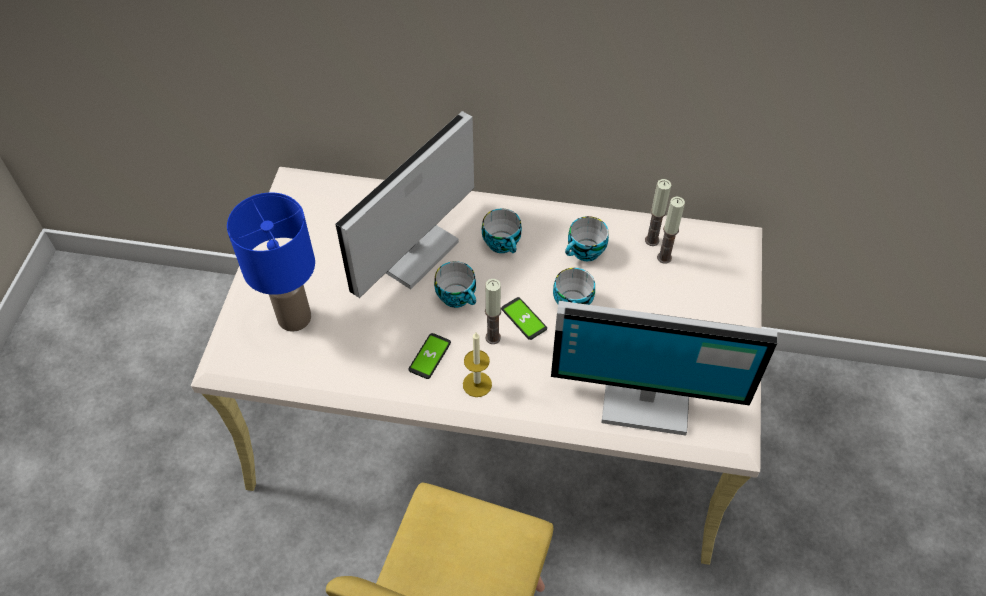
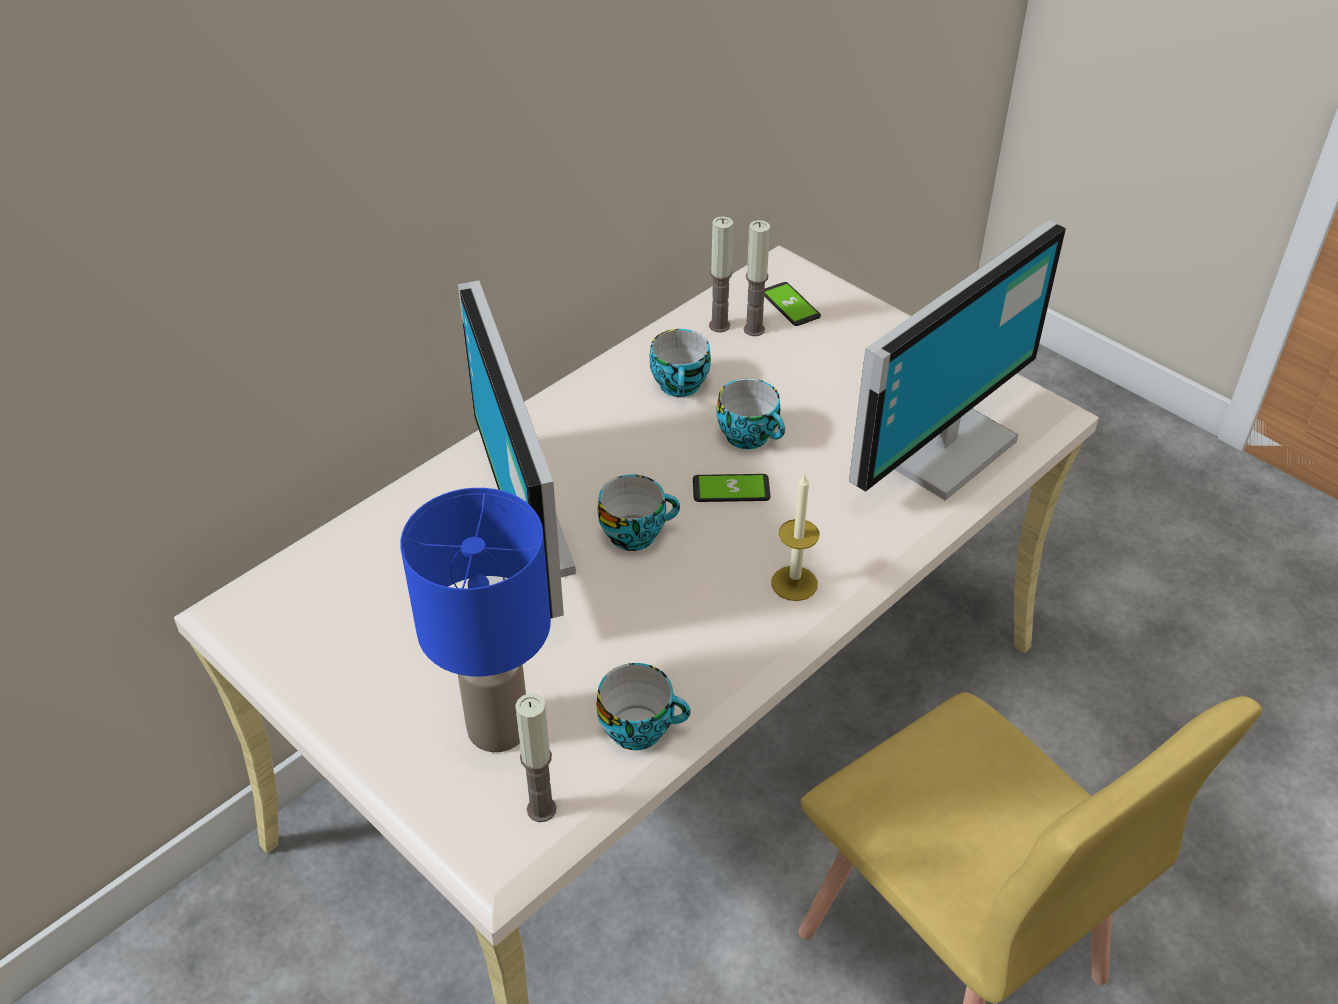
camera: 55 degrees left, 10 degrees down
phone [408,333,451,379] -> phone moved to [764,282,821,326]
cup [482,208,522,253] -> cup moved to [596,663,691,750]
candle [485,279,501,344] -> candle moved to [515,694,556,822]

